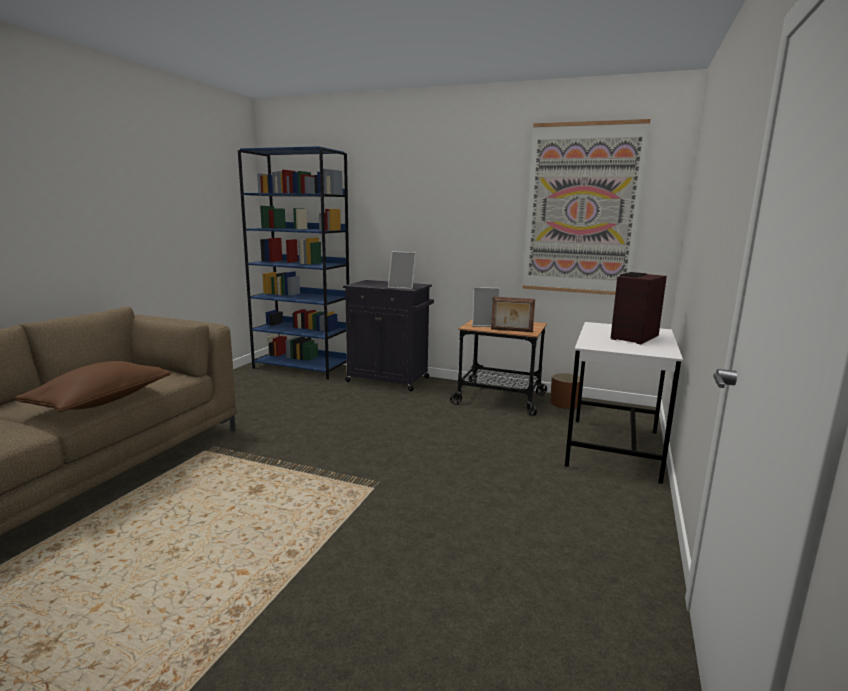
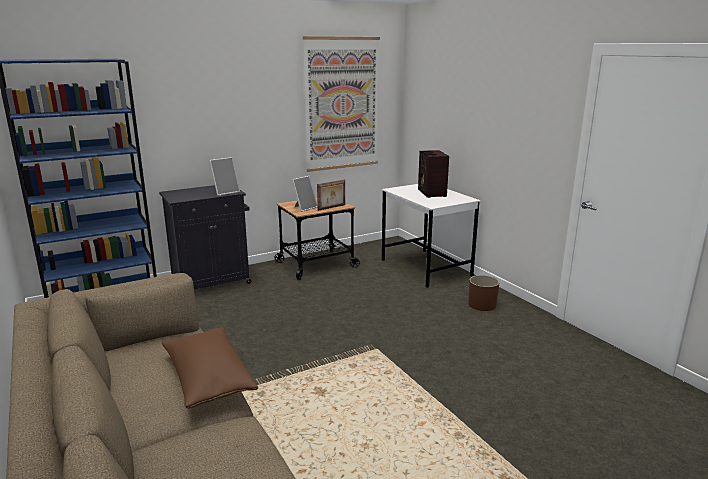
camera: 50 degrees left, 5 degrees up
brown planter [550,373,584,409] -> brown planter moved to [468,275,499,311]

